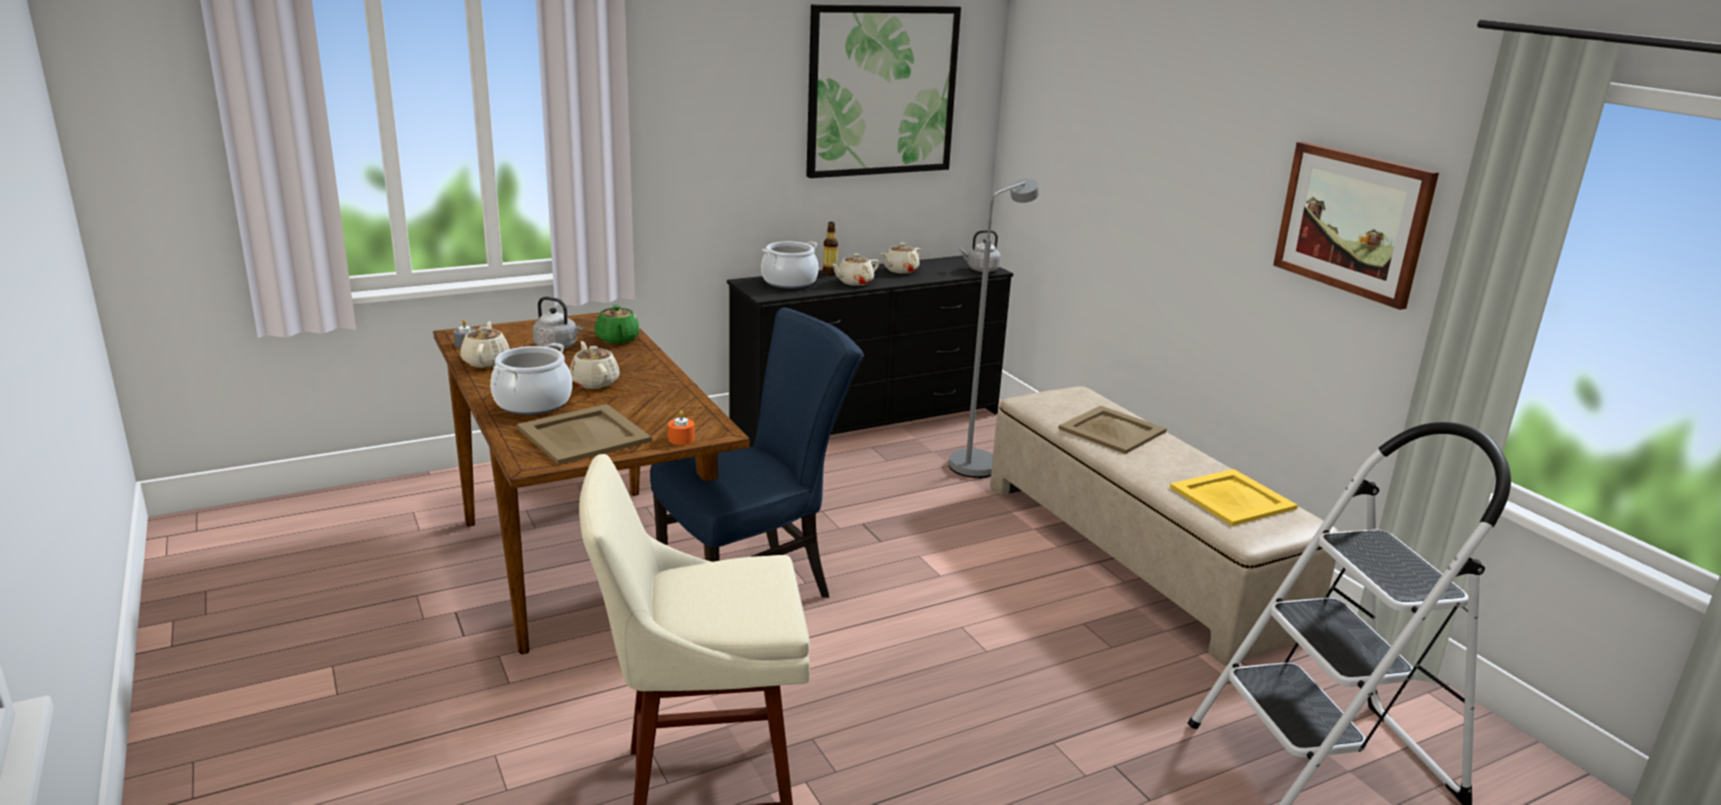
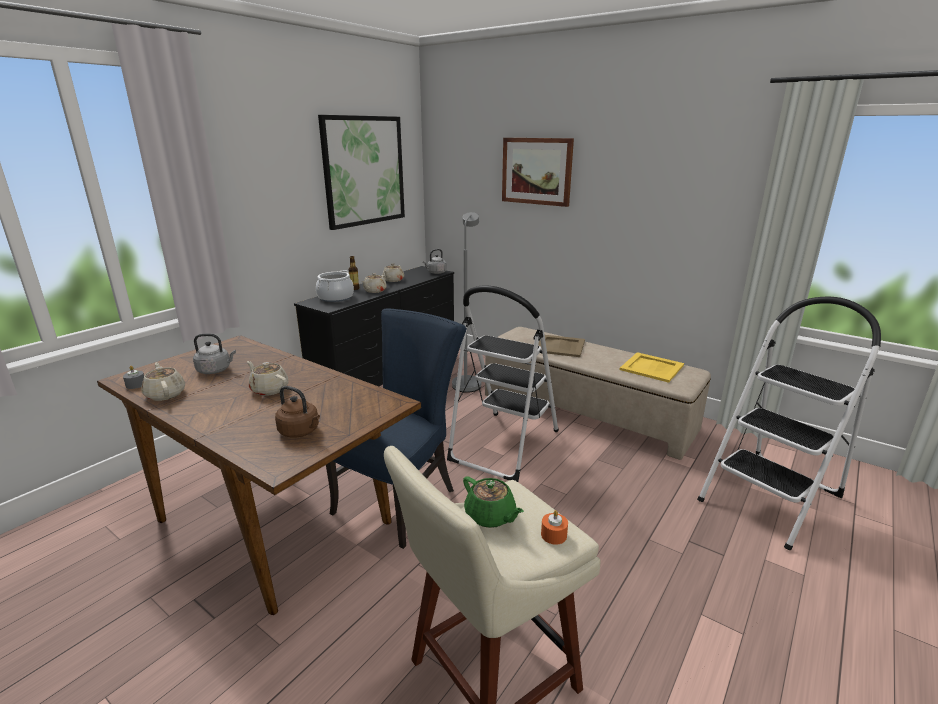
camera: 25 degrees left, 0 degrees up
cooking pot [490,343,572,415] -> none
beige tray [517,404,652,465] -> brown kettle [275,386,320,438]
green teapot [594,305,640,344] -> green teapot moved to [463,476,524,528]
orange candle [668,411,695,445] -> orange candle moved to [541,510,568,545]
picture [1273,142,1439,310] -> picture moved to [502,138,574,207]
none -> step ladder [447,285,559,482]

